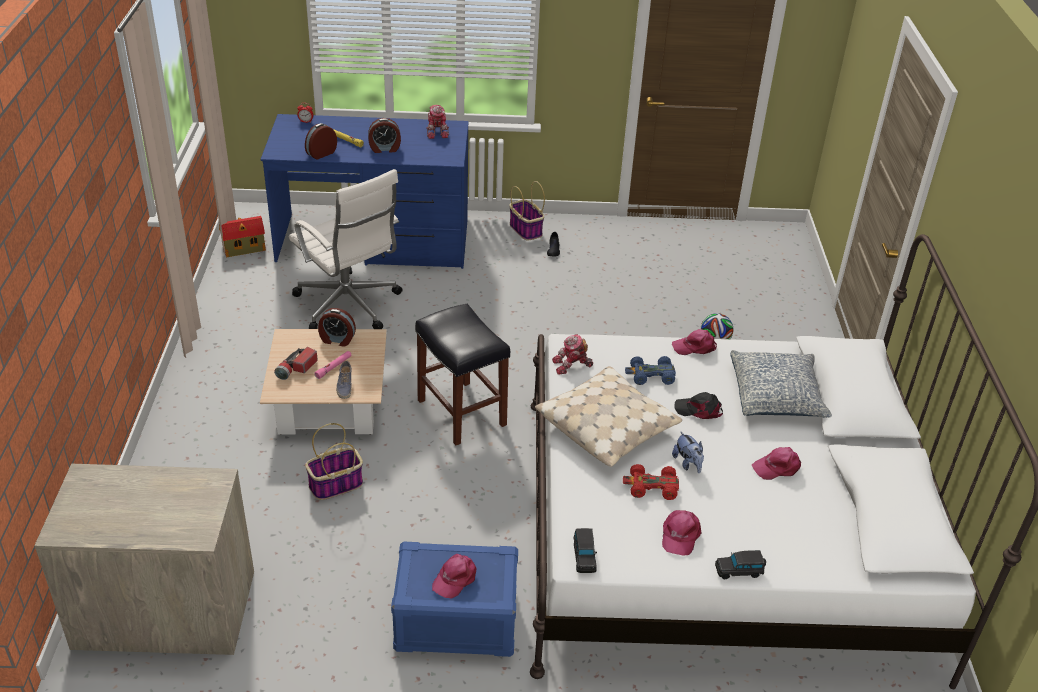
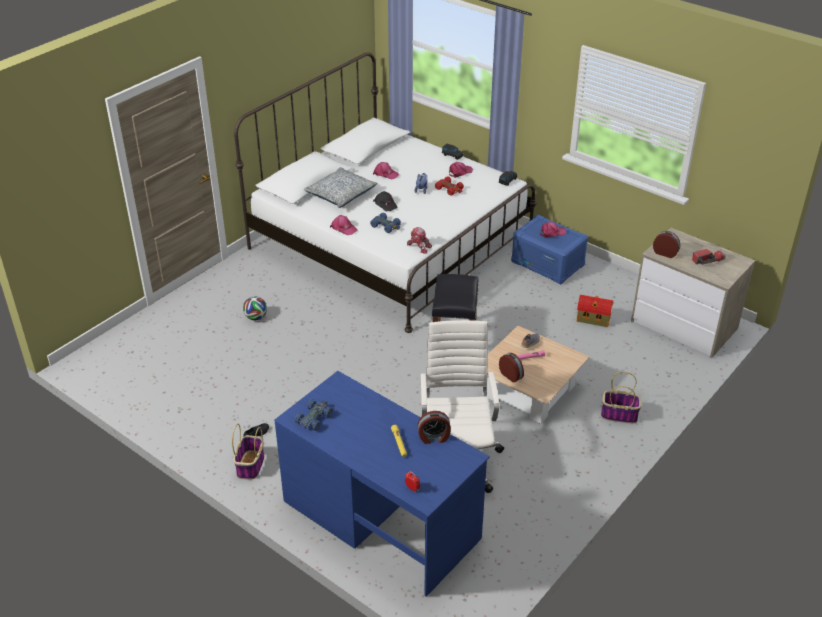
camera: 140 degrees left, 0 degrees up
toy house [219,216,266,257] -> toy house moved to [577,295,613,327]
flashlight [274,347,318,380] -> flashlight moved to [692,249,726,265]
basket [305,423,363,500] -> basket moved to [601,372,641,423]
alarm clock [368,118,401,153] -> alarm clock moved to [653,231,680,258]
toy robot [426,105,449,139] -> blue toy car [295,399,333,431]
beige pillow [535,366,682,467] -> none

